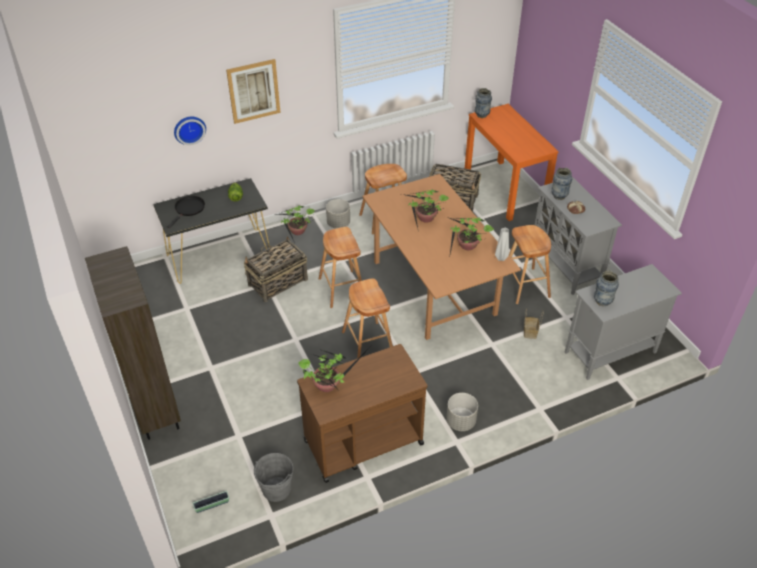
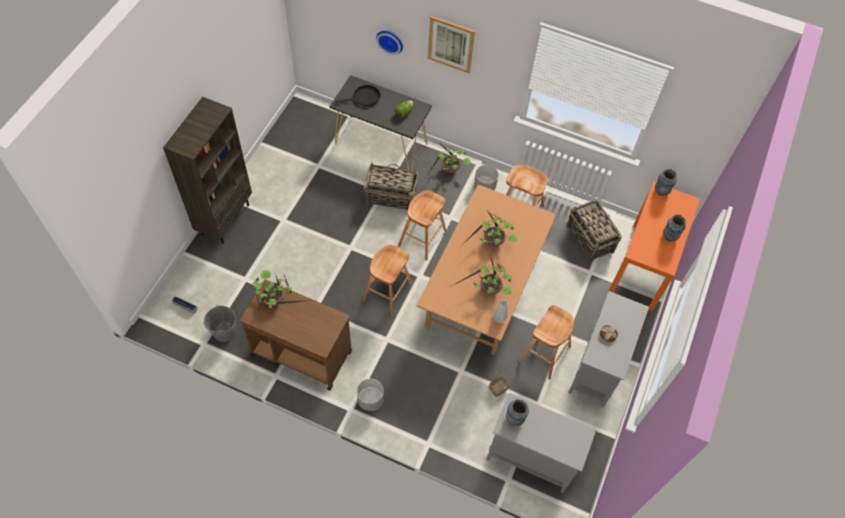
camera: 45 degrees right, 15 degrees up
vase [551,168,572,200] -> vase moved to [663,215,686,241]

